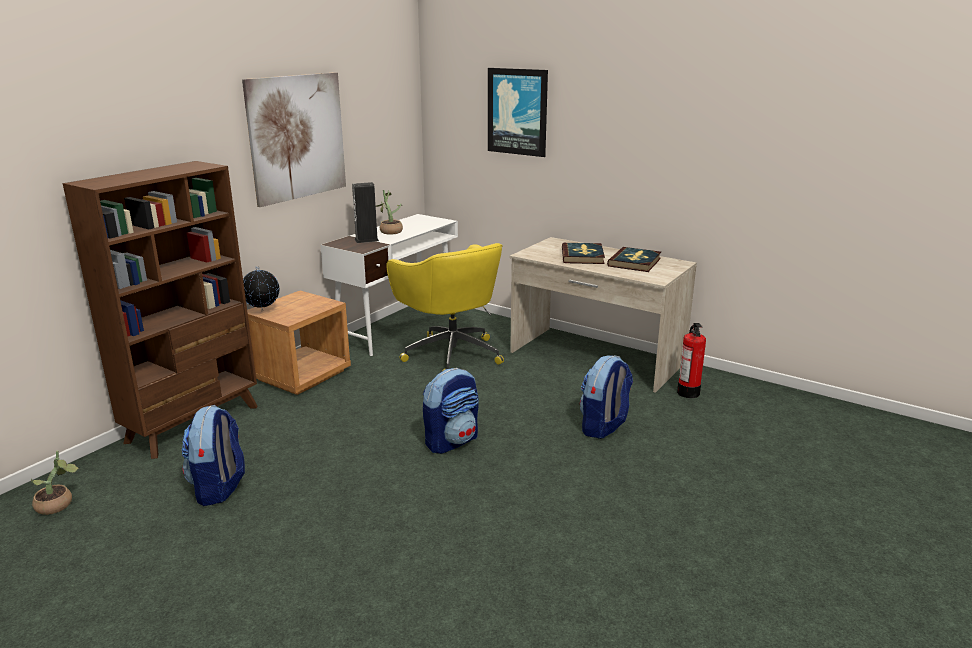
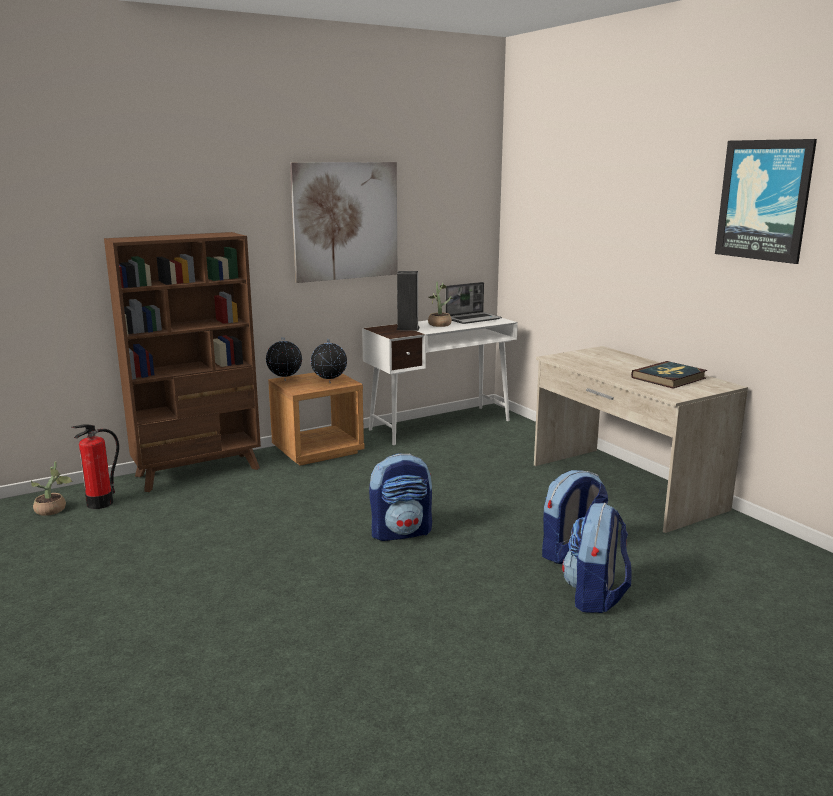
camera: 25 degrees right, 5 degrees down
backpack [182,405,245,506] -> backpack moved to [562,503,632,613]
yellow office chair [387,243,504,371] -> none
picture [488,68,548,157] -> picture moved to [715,139,817,264]
book [562,243,605,264] -> none
fire extinguisher [677,323,706,398] -> fire extinguisher moved to [71,424,119,509]
none -> globe [311,339,347,383]
none -> laptop [445,282,502,324]

